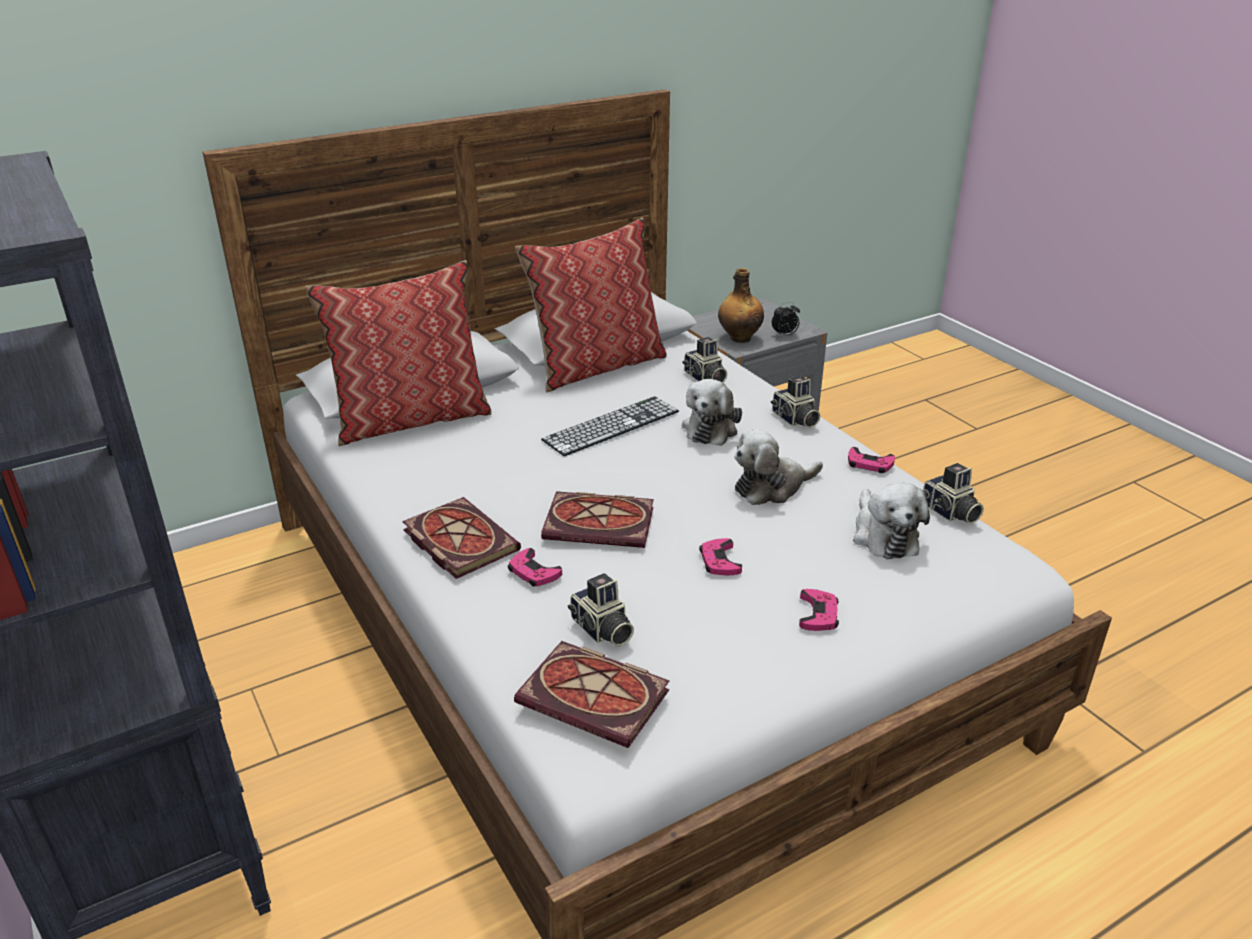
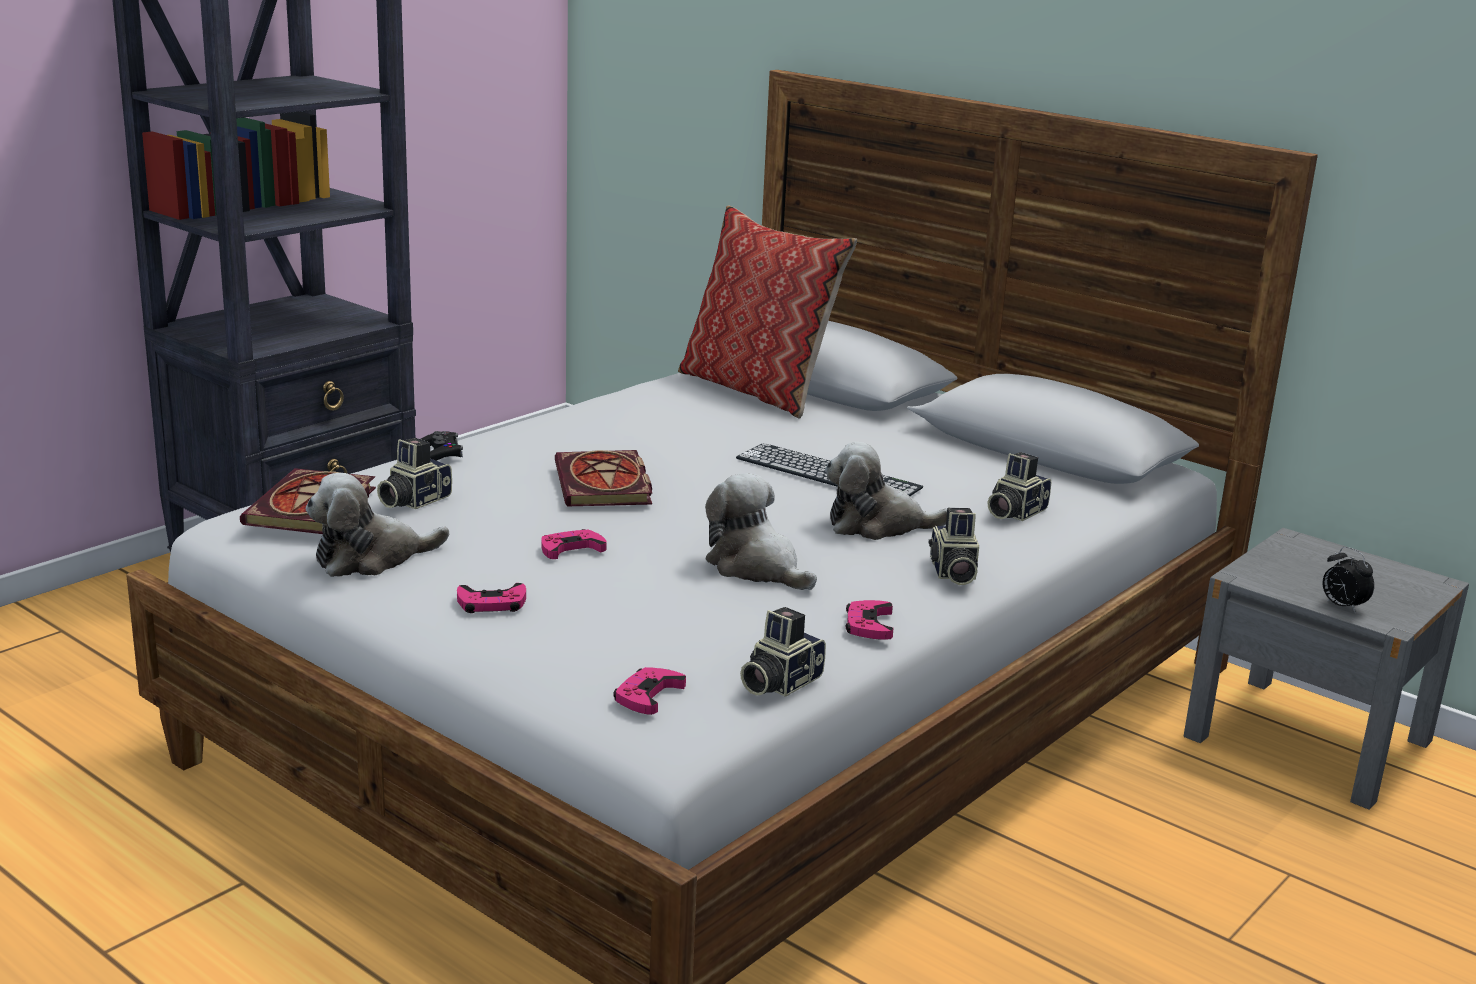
camera: 70 degrees right, 10 degrees down
book [402,497,521,579] -> none
pink game controller [508,548,562,587] -> pink game controller moved to [613,667,686,715]
pillow [515,218,667,392] -> none
bottle [718,268,764,343] -> none
camera [771,376,821,428] -> camera turned 45 degrees counterclockwise [928,508,979,585]
plush toy [853,483,930,559] -> plush toy moved to [306,473,449,577]
none -> black game controller [421,431,463,461]

